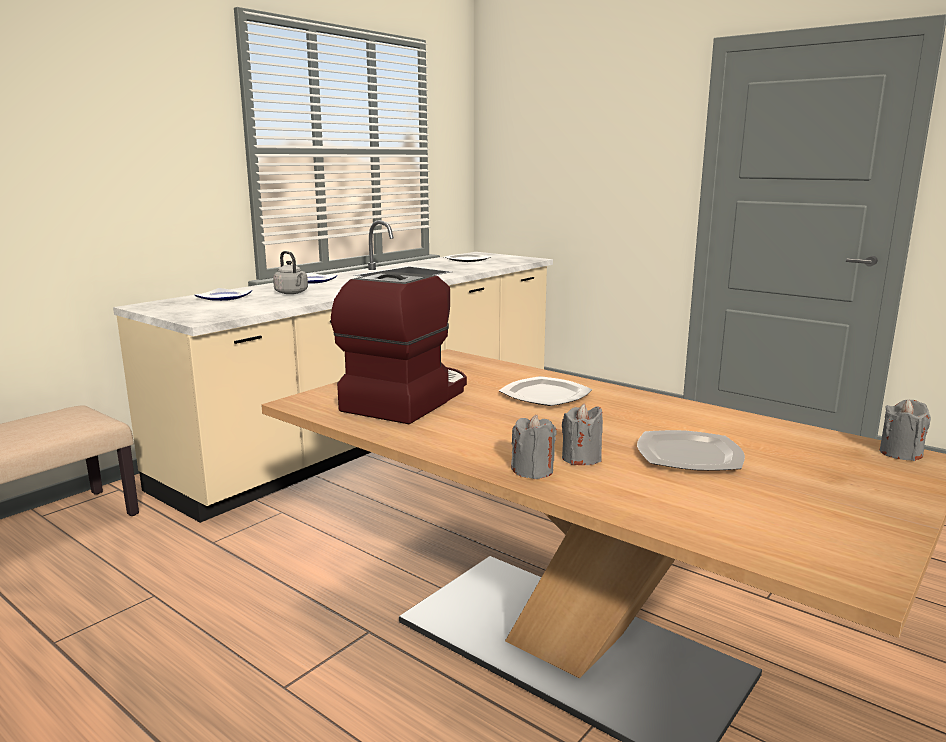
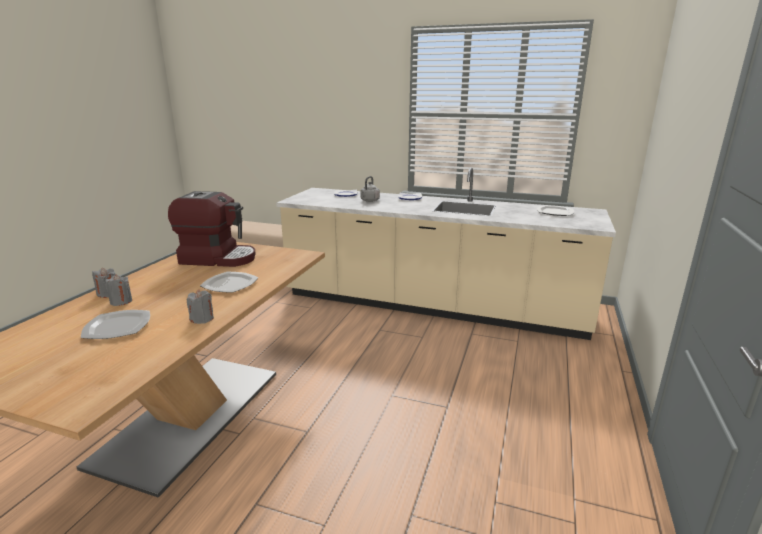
camera: 70 degrees right, 5 degrees up
grey candle [880,399,931,461] -> grey candle moved to [187,290,214,324]

